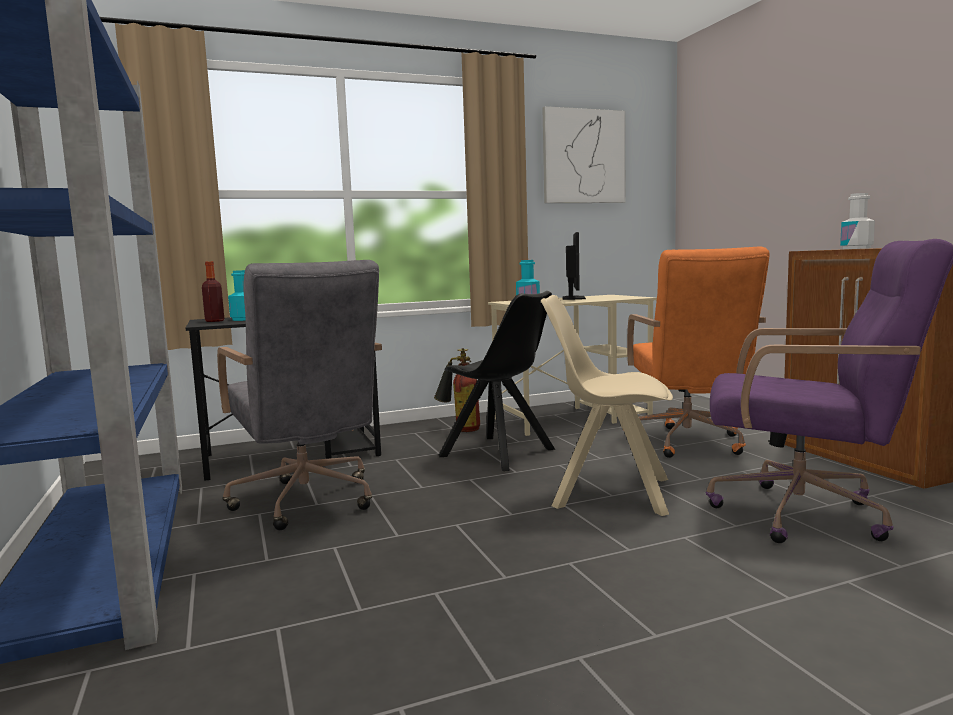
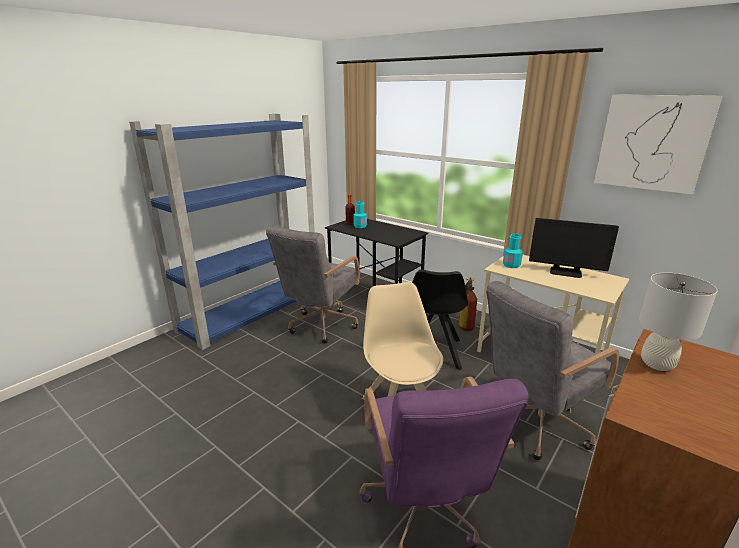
camera: 60 degrees right, 15 degrees up
monitor [562,232,586,300] -> monitor turned 45 degrees clockwise [529,218,619,278]
orange office chair [626,246,770,458] -> grey office chair [486,281,619,460]
white bottle [840,193,875,249] -> grey table lamp [639,273,718,371]

